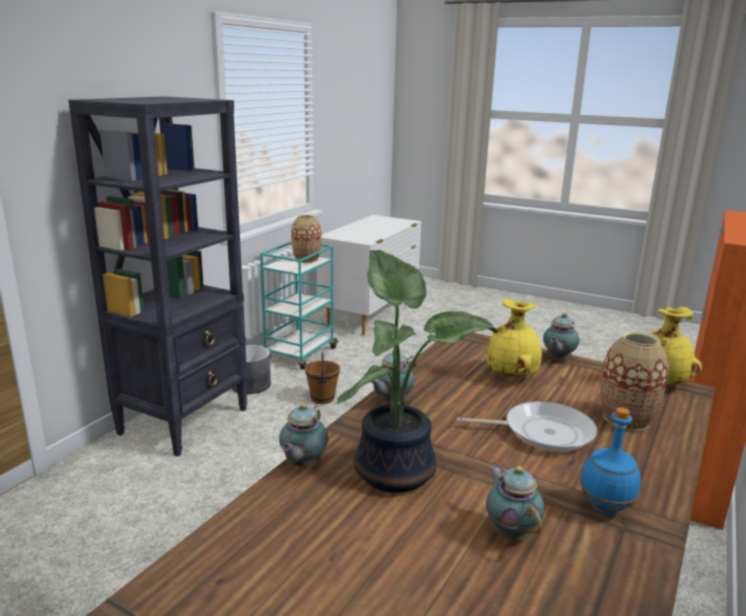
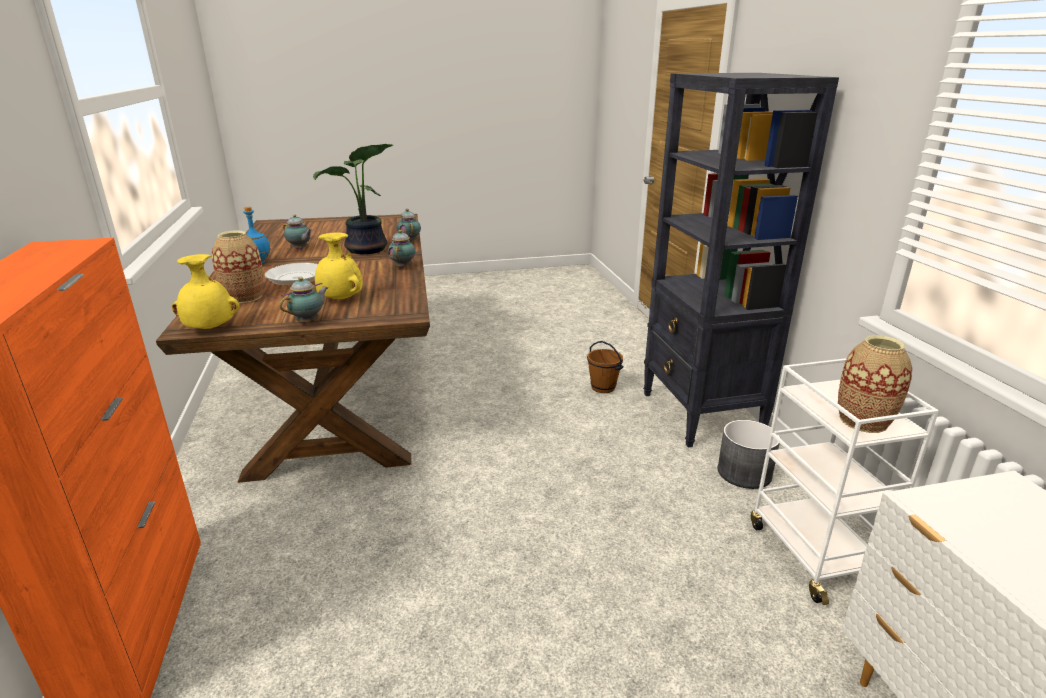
camera: 140 degrees right, 5 degrees up
turquoise cart [260,242,338,370] -> white cart [751,358,939,605]
brown bucket [305,352,340,404] -> brown bucket moved to [587,341,623,393]
teapot [543,313,579,360] -> teapot turned 45 degrees clockwise [279,277,328,324]

